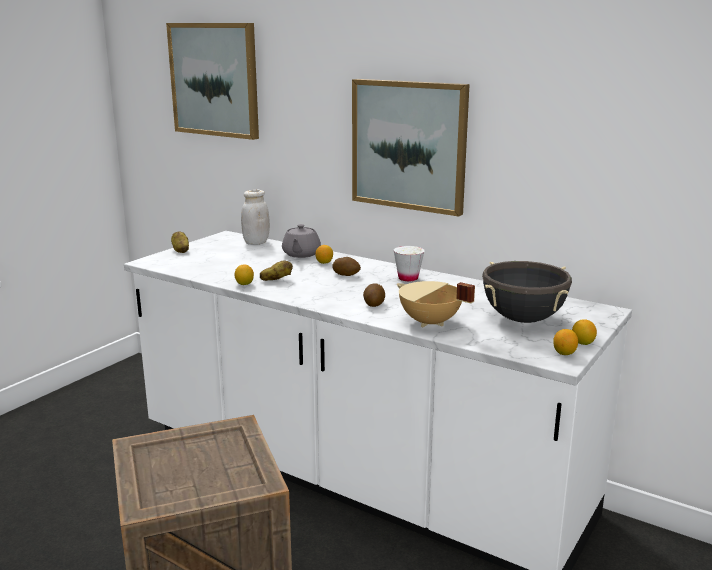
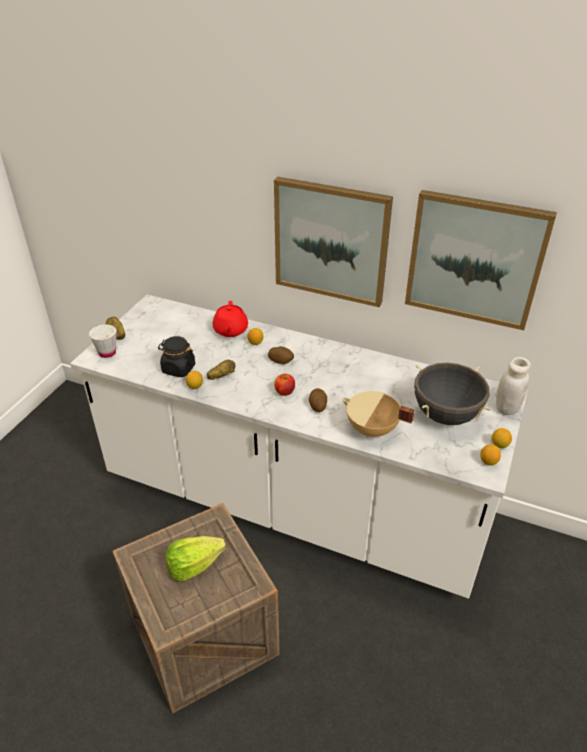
camera: 10 degrees left, 20 degrees up
picture [166,23,259,140] -> picture moved to [405,190,557,330]
white jar [241,190,270,245] -> white jar moved to [496,357,531,415]
grey teapot [282,224,321,258] -> red teapot [213,301,248,337]
white cup [394,246,425,281] -> white cup moved to [89,325,117,358]
none -> black jar [158,336,195,377]
none -> lettuce [166,536,226,581]
none -> apple [274,374,295,396]

